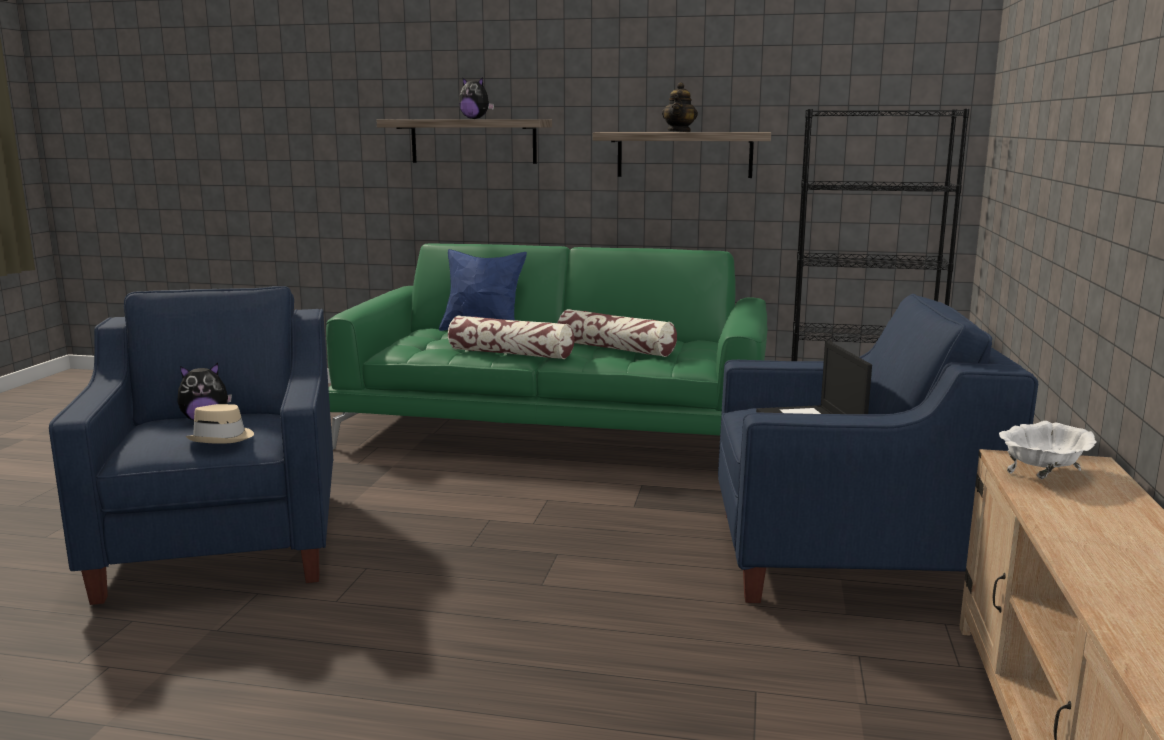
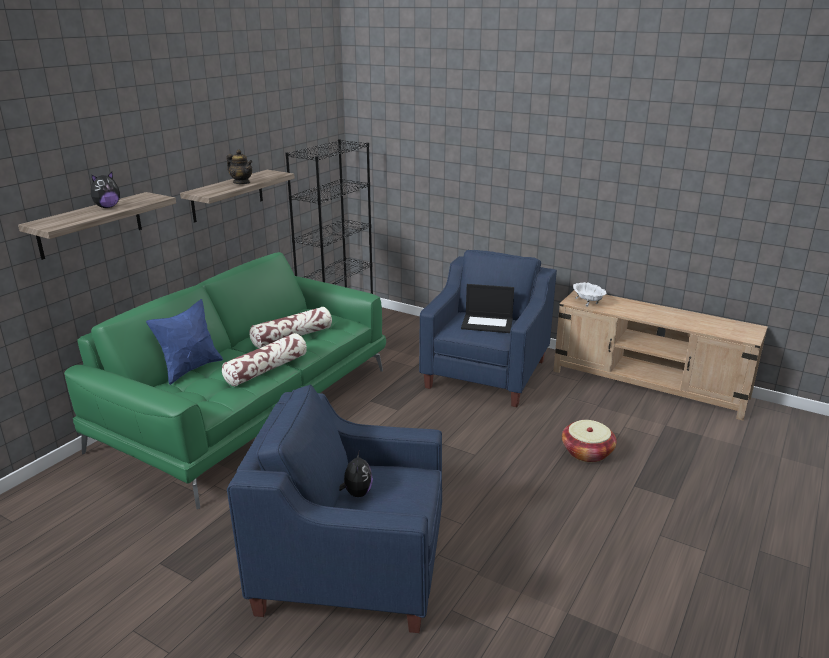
camera: 70 degrees left, 10 degrees up
beige hat [186,404,254,444] -> none
none -> basket [562,420,617,462]

